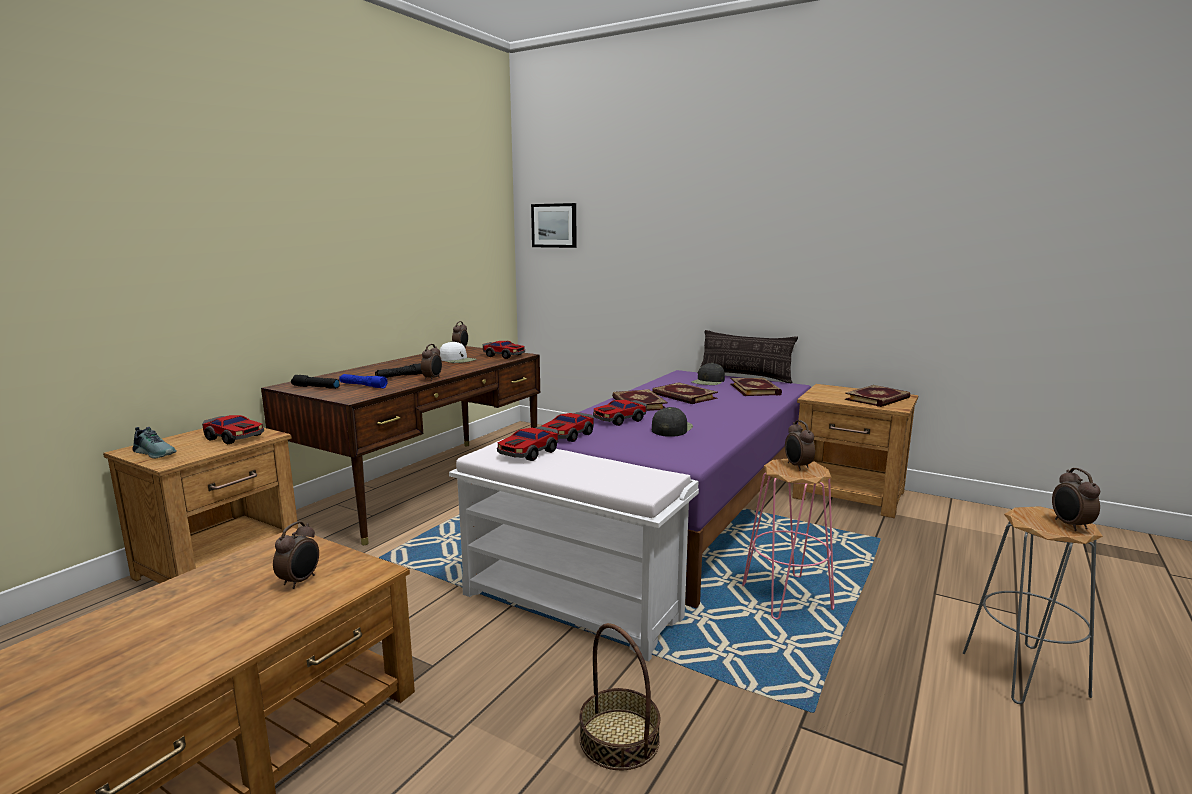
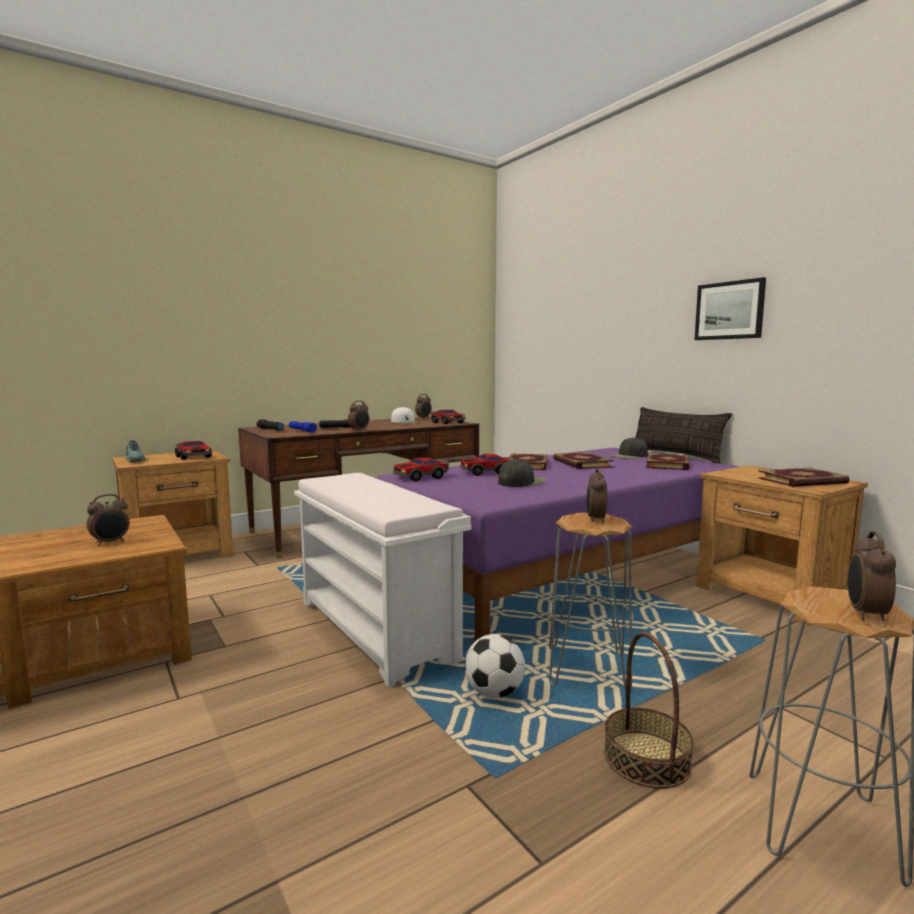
camera: 25 degrees right, 5 degrees down
toy car [497,426,558,461] -> none
picture [531,203,577,248] -> picture moved to [694,277,766,340]
basket [579,623,660,770] -> basket moved to [604,632,694,789]
pink stool [742,458,834,620] -> grey stool [548,512,634,691]
none -> football [465,634,525,698]

